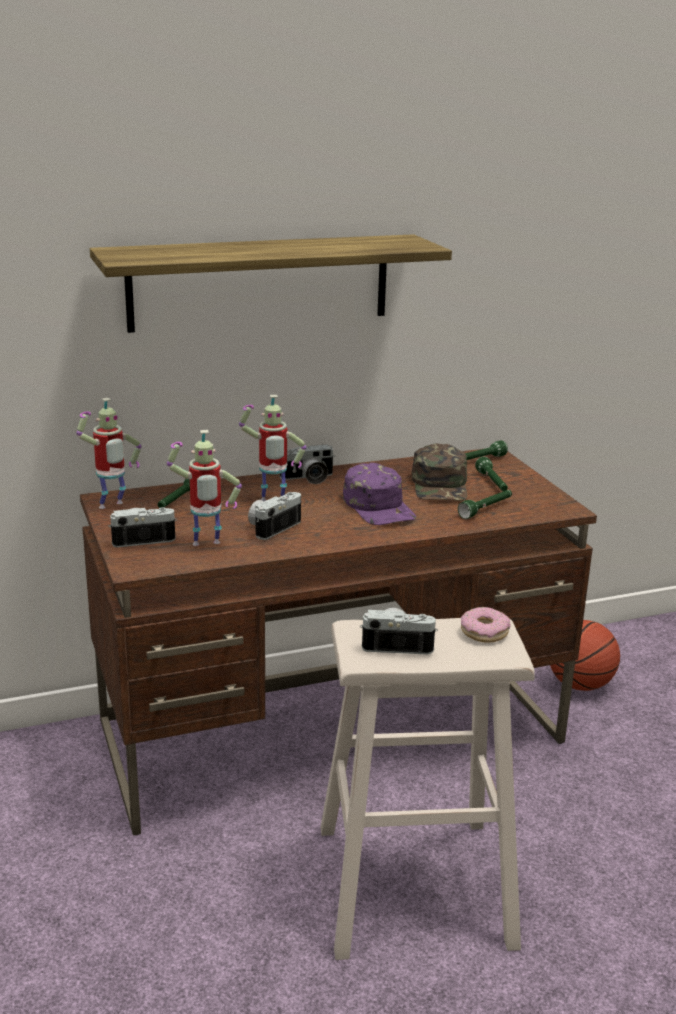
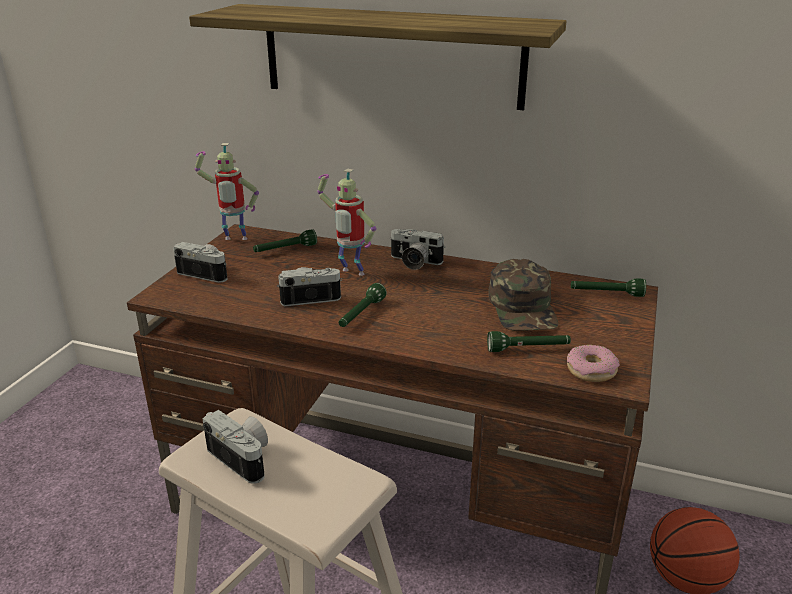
camera: 40 degrees right, 5 degrees up
toy robot [167,430,242,546] -> none
purple cap [343,463,416,525] -> none
green cap [412,443,467,501] -> green cap turned 45 degrees counterclockwise [488,259,558,331]
donut [461,607,510,643] -> donut moved to [567,345,620,382]
green flashlight [475,457,508,491] -> green flashlight moved to [339,283,387,327]

